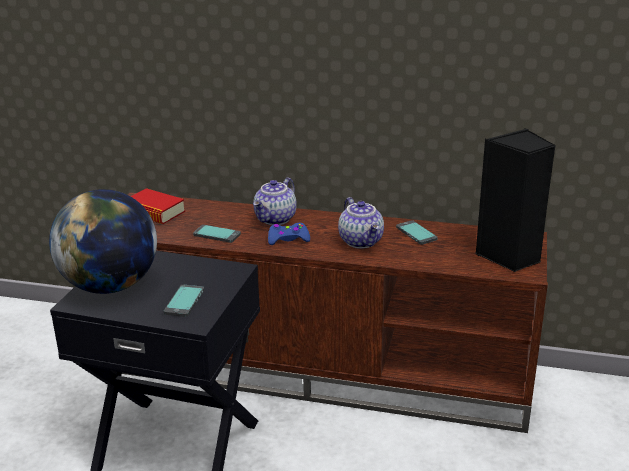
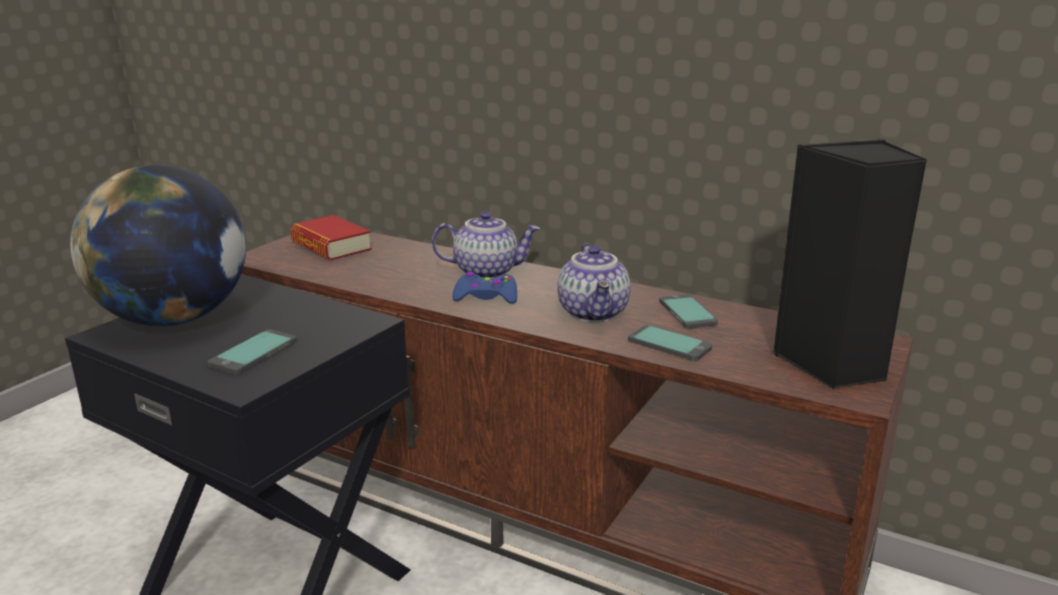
camera: 15 degrees right, 5 degrees down
phone [193,225,241,243] -> phone moved to [628,325,713,361]
teapot [253,177,297,225] -> teapot turned 135 degrees counterclockwise [432,211,540,278]

